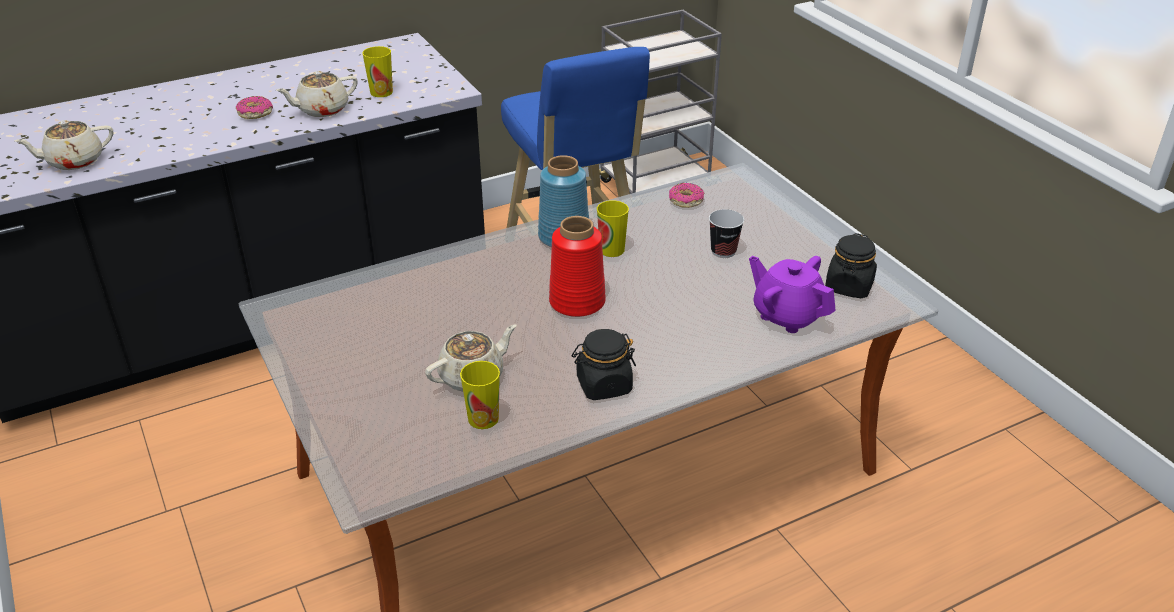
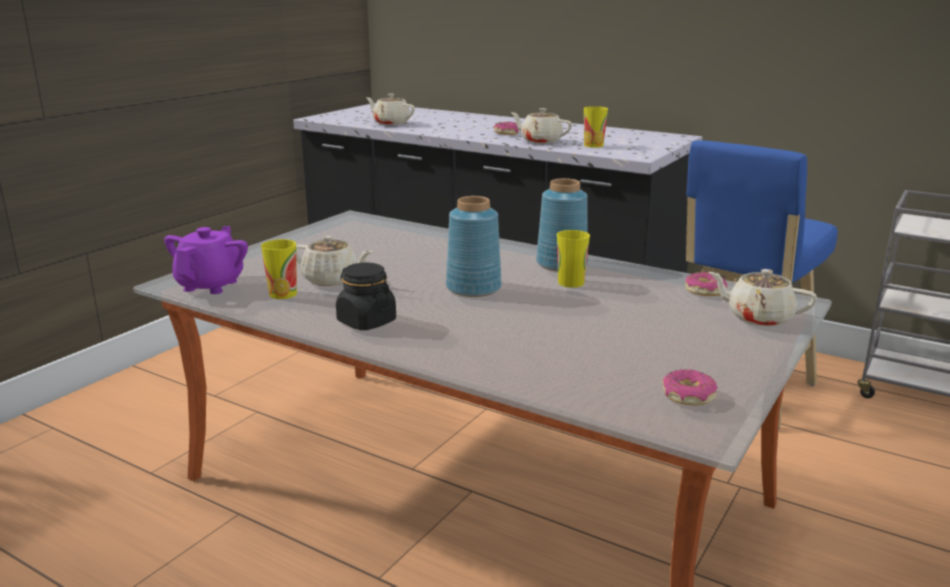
camera: 60 degrees right, 15 degrees down
red vase [549,216,606,317] -> blue vase [446,196,502,297]
cup [709,209,744,258] -> none
purple teapot [749,256,836,333] -> purple teapot moved to [164,226,248,294]
black jar [825,233,877,298] -> donut [662,369,718,406]
none -> beige teapot [708,269,817,326]

